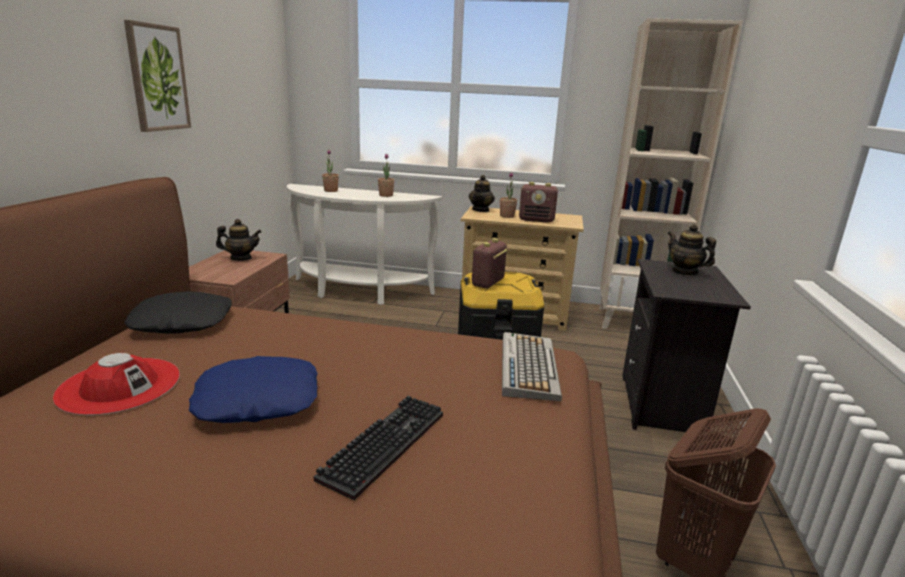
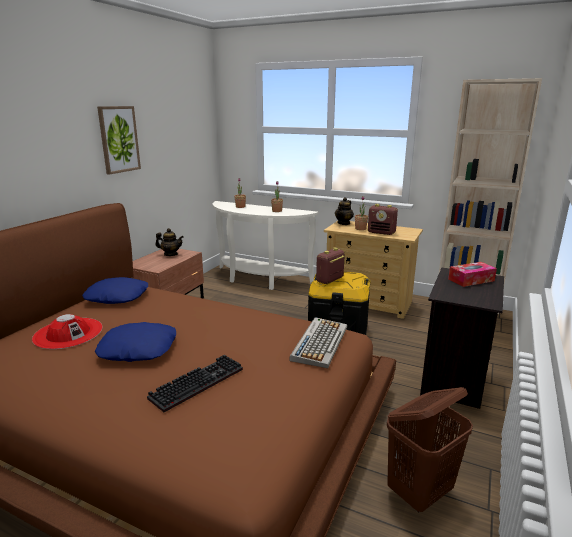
camera: 15 degrees right, 0 degrees up
black pillow [124,291,232,334] -> blue pillow [82,277,148,304]
teapot [668,224,716,276] -> tissue box [448,262,497,287]

